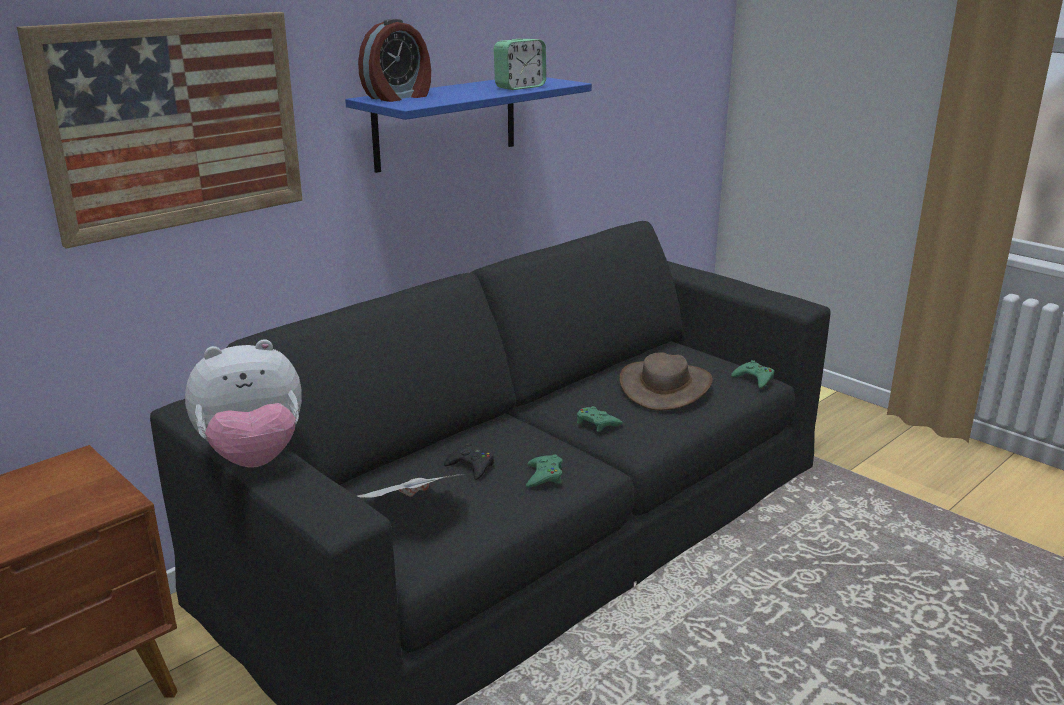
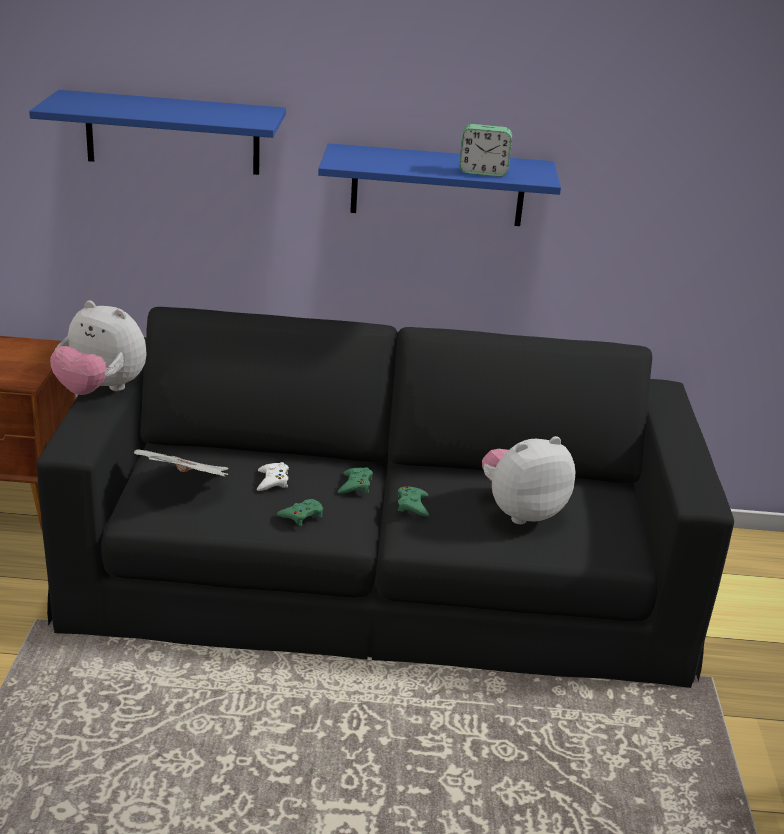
camera: 45 degrees right, 5 degrees up
picture [17,12,303,249] -> blue shelf [29,90,286,175]
alarm clock [358,19,431,102] -> none
black game controller [444,443,494,480] -> white game controller [257,462,289,491]
brown hat [619,352,713,411] -> plush toy [482,436,575,524]
green game controller [731,360,774,388] -> green game controller moved to [338,467,373,493]

